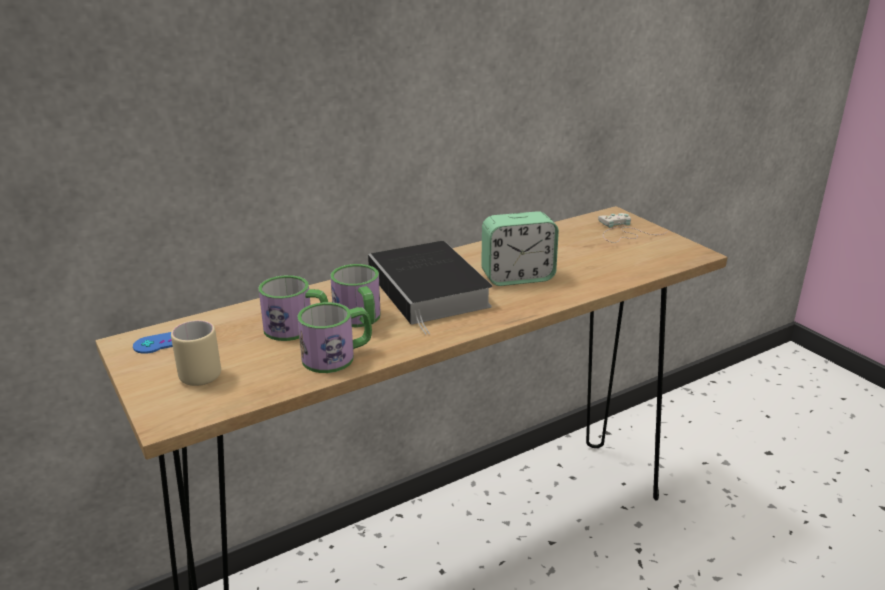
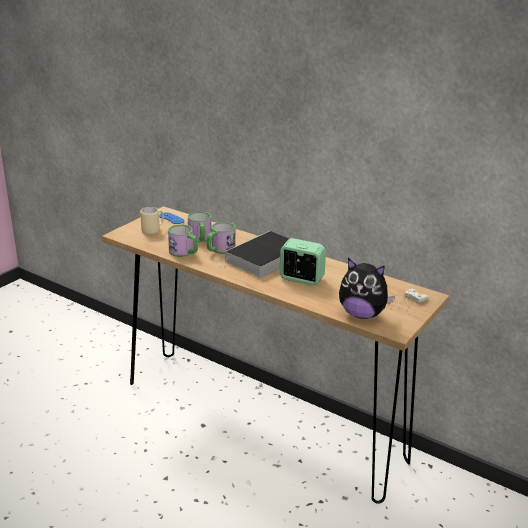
camera: 65 degrees right, 0 degrees up
alarm clock [481,211,559,286] -> alarm clock turned 150 degrees clockwise [280,238,326,286]
none -> plush toy [339,258,395,319]

